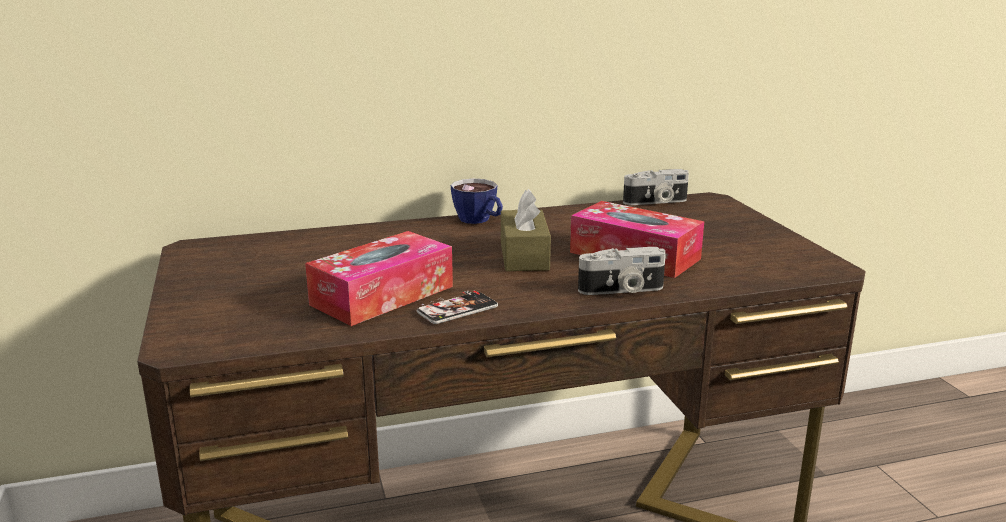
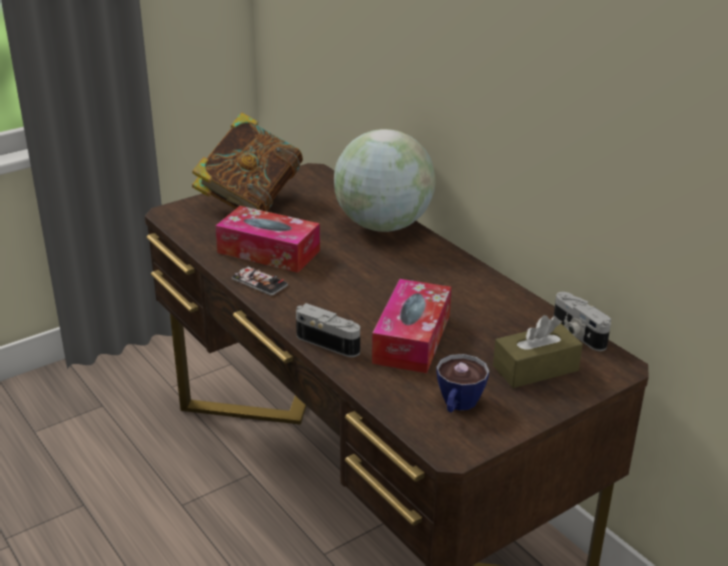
camera: 70 degrees right, 10 degrees up
cup [451,178,503,224] -> cup moved to [436,354,489,412]
brown tissue box [501,189,551,271] -> brown tissue box moved to [493,315,583,388]
camera [578,247,666,295] -> camera turned 150 degrees clockwise [296,303,360,357]
none -> book [192,112,303,212]
none -> globe [334,129,436,232]

